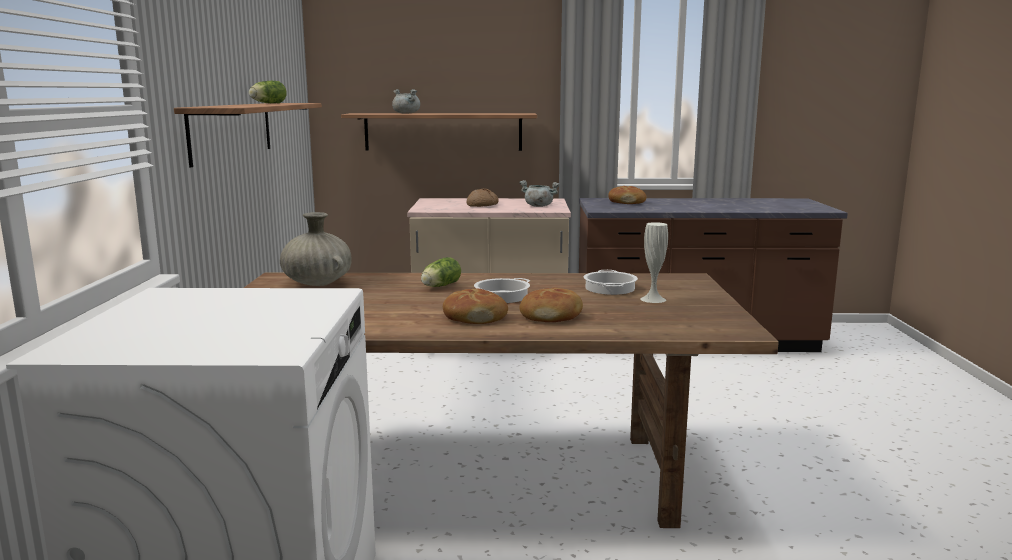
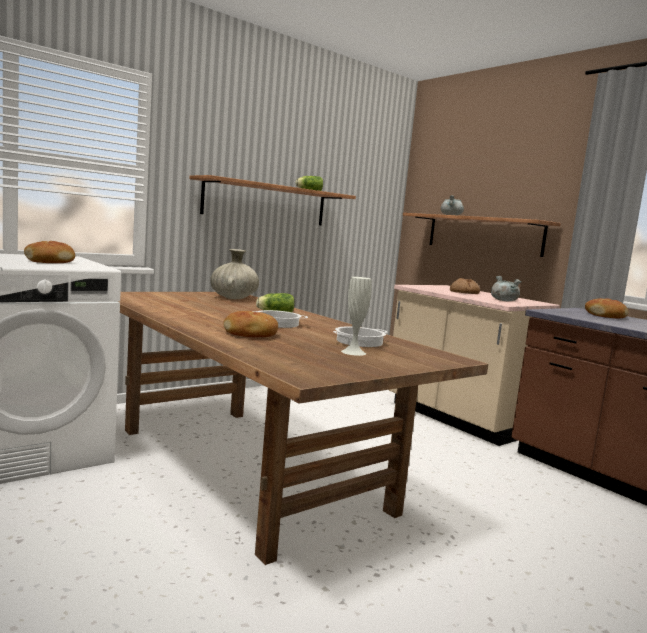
camera: 50 degrees right, 5 degrees down
bread [443,288,508,324] -> bread moved to [24,241,75,263]

